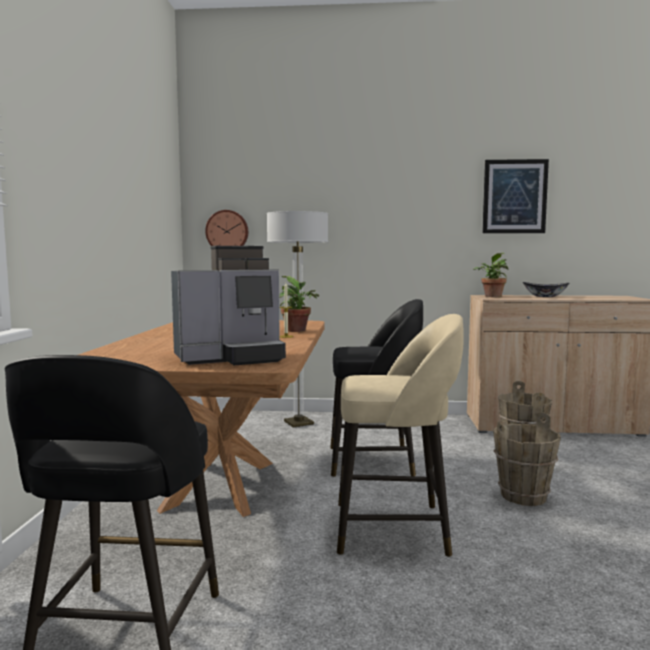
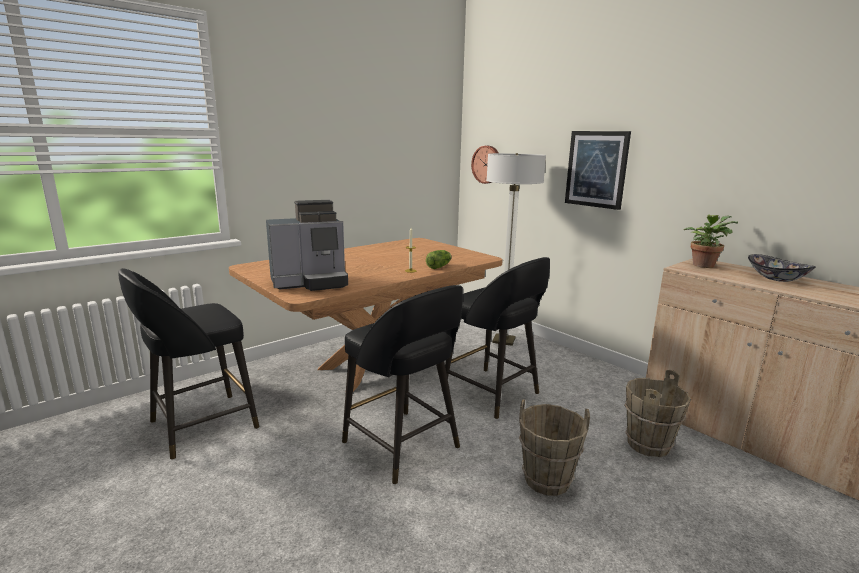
camera: 45 degrees right, 10 degrees up
coffee machine [171,246,286,365] -> coffee machine turned 45 degrees counterclockwise [266,200,348,291]
potted plant [279,276,319,332] -> lettuce [426,250,452,269]
beige stool [337,314,463,557] -> black stool [342,285,463,484]
picture [482,159,549,233] -> picture moved to [565,131,631,210]

